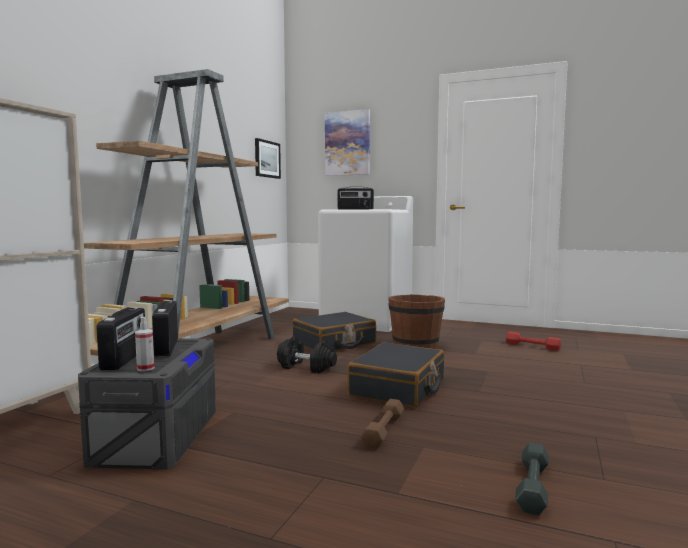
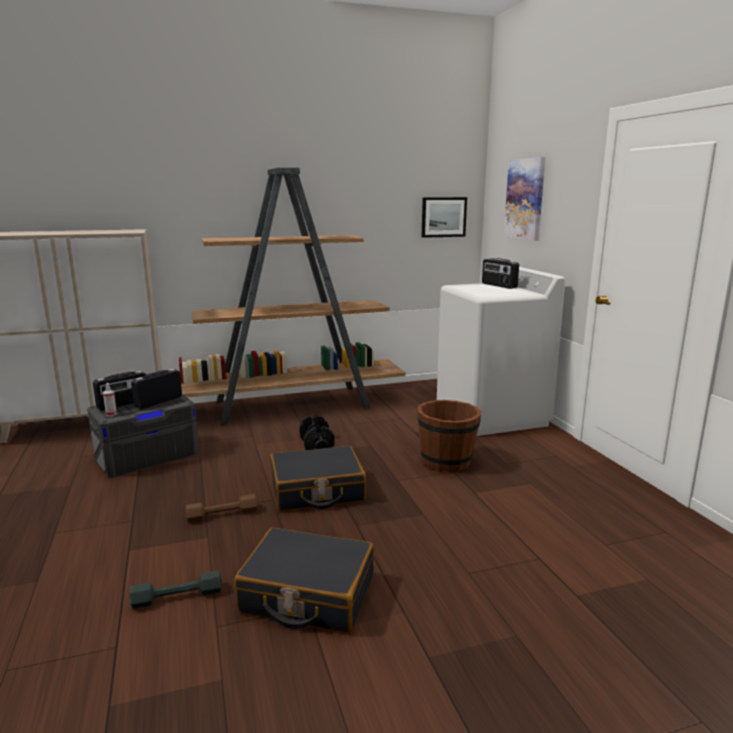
camera: 50 degrees right, 10 degrees up
black suitcase [292,312,376,351] -> black suitcase moved to [234,527,374,634]
red dumbbell [506,331,561,351] -> none

